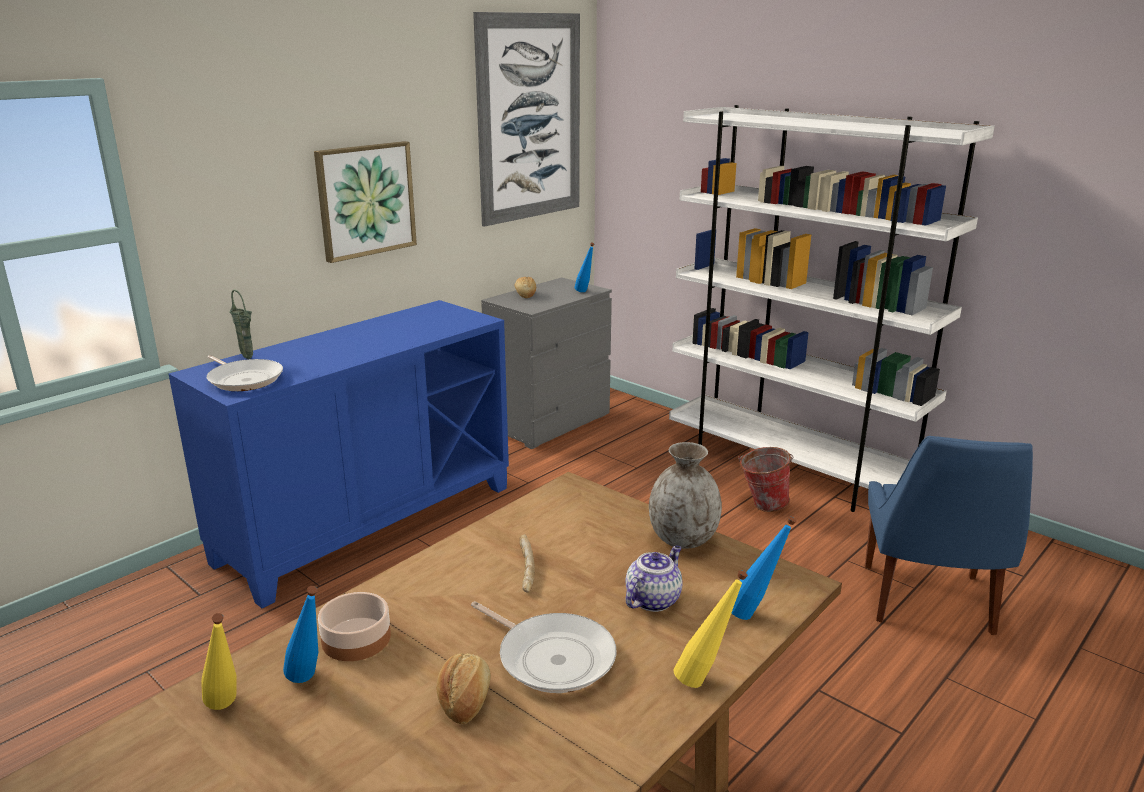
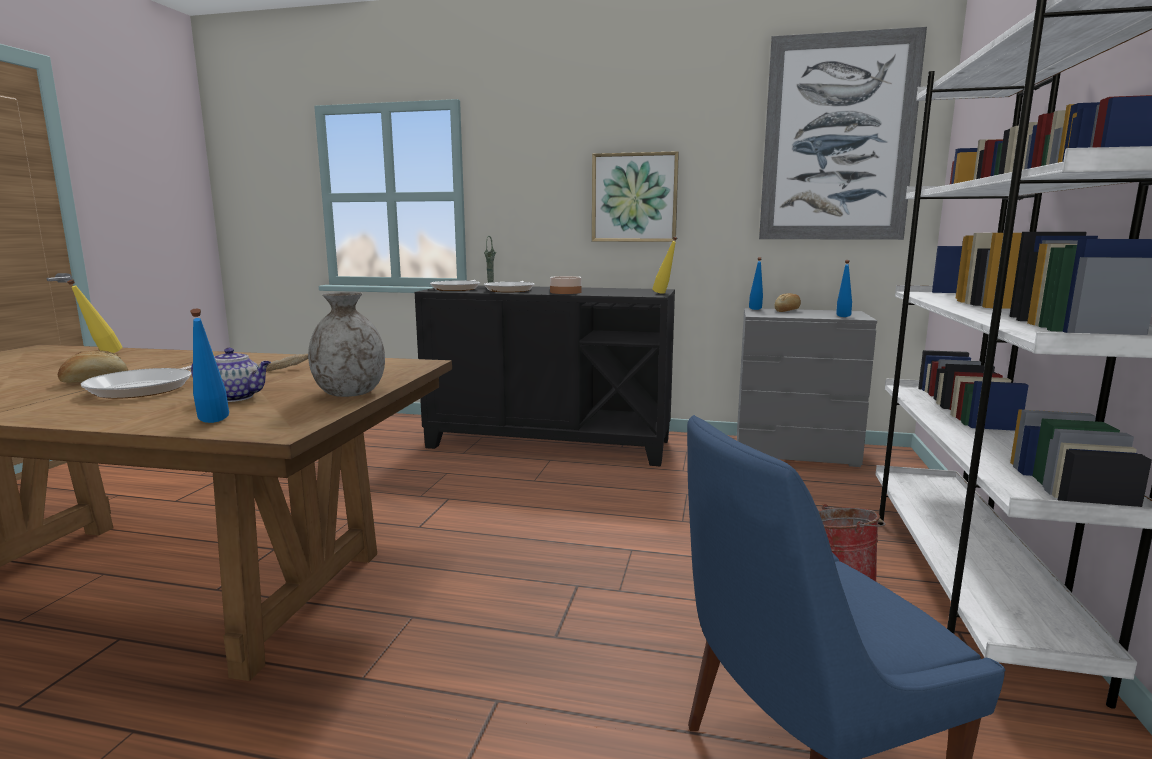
camera: 60 degrees right, 10 degrees down
blue cabinet [169,300,509,608] -> black cabinet [415,285,675,466]
blue bottle [283,586,318,683] -> blue bottle moved to [749,257,763,310]
bowl [318,592,391,661] -> bowl moved to [550,276,582,294]
yellow bottle [674,570,748,688] -> yellow bottle moved to [652,237,677,294]
none -> frying pan [484,281,534,292]

